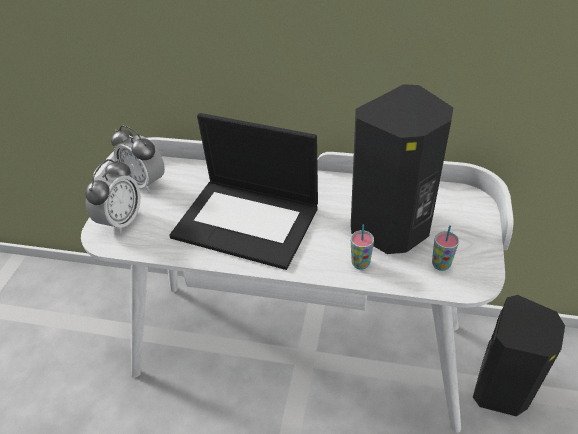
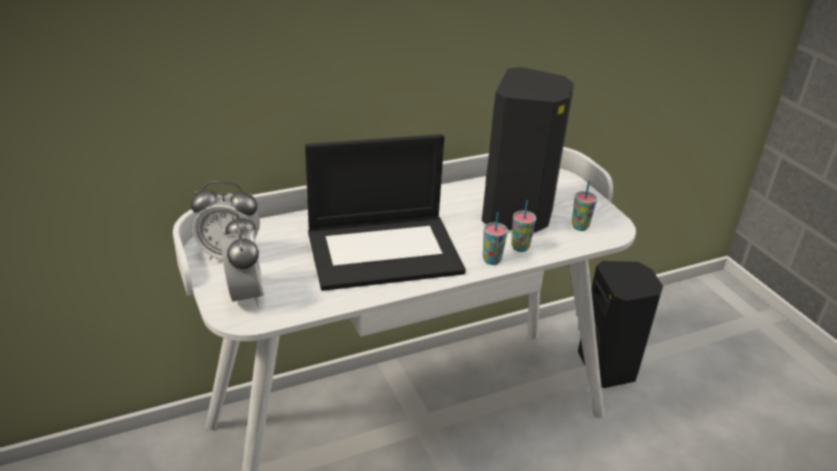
camera: 40 degrees left, 10 degrees down
none -> cup [483,212,508,265]

